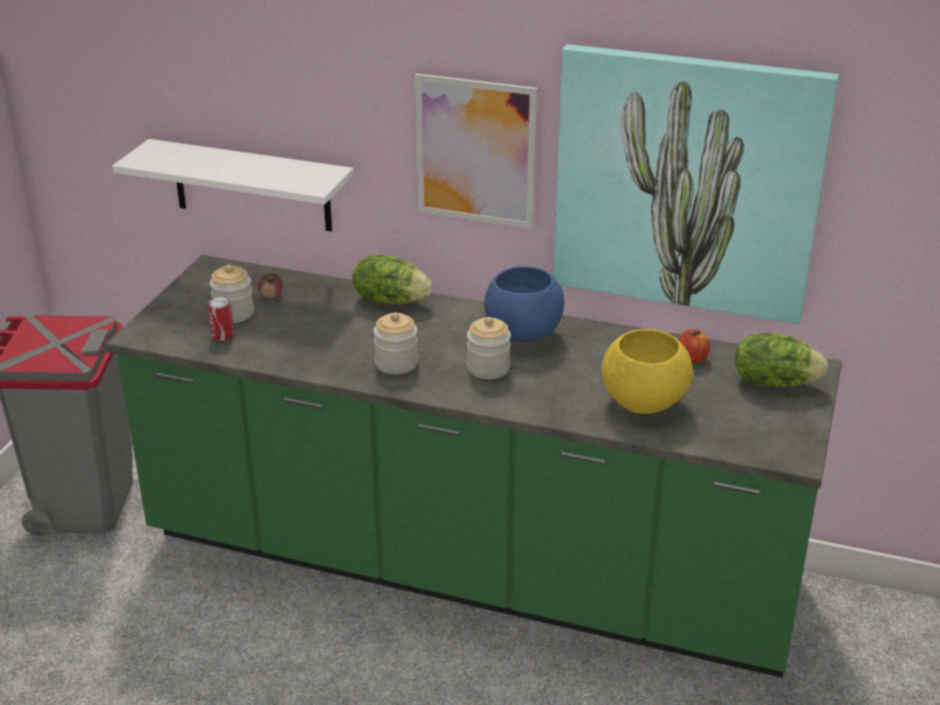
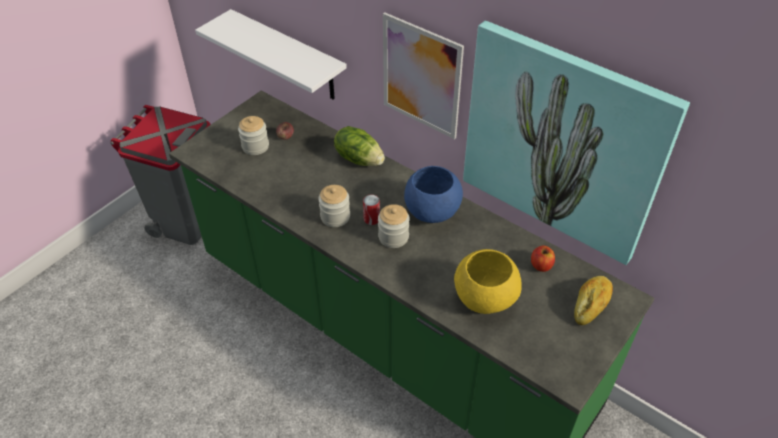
camera: 20 degrees right, 15 degrees up
can [208,297,234,341] -> can moved to [363,194,380,225]
lettuce [735,333,828,387] -> bread [574,276,613,325]

